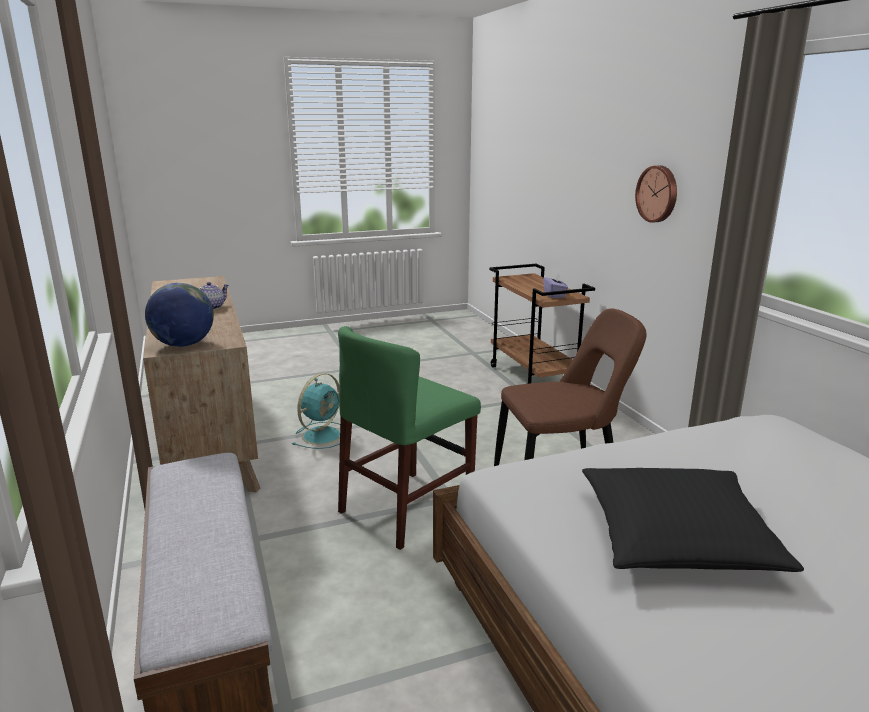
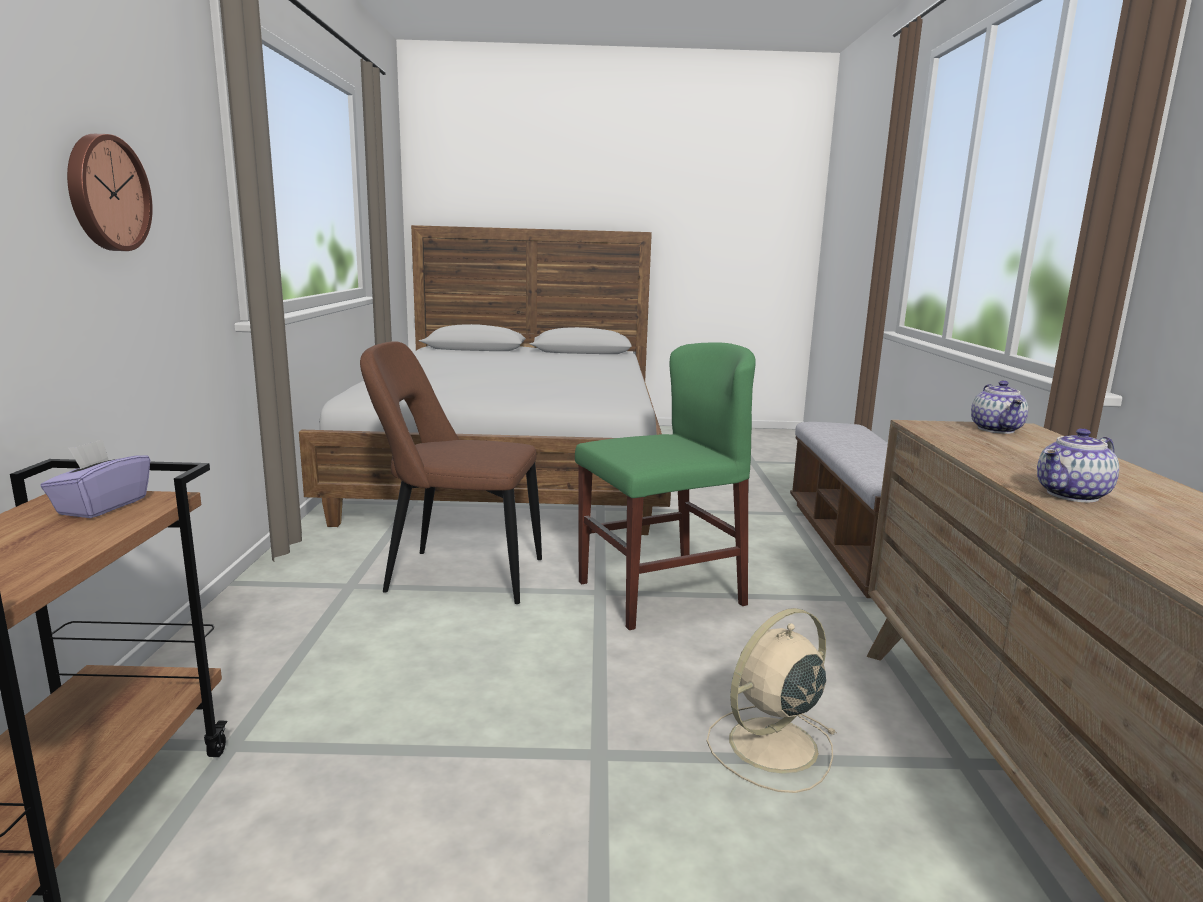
camera: 160 degrees left, 5 degrees down
globe [145,283,214,347] -> teapot [971,380,1028,434]
turquoise fan [292,373,340,449] -> beige fan [707,608,837,793]
black pillow [582,468,804,572] -> none

